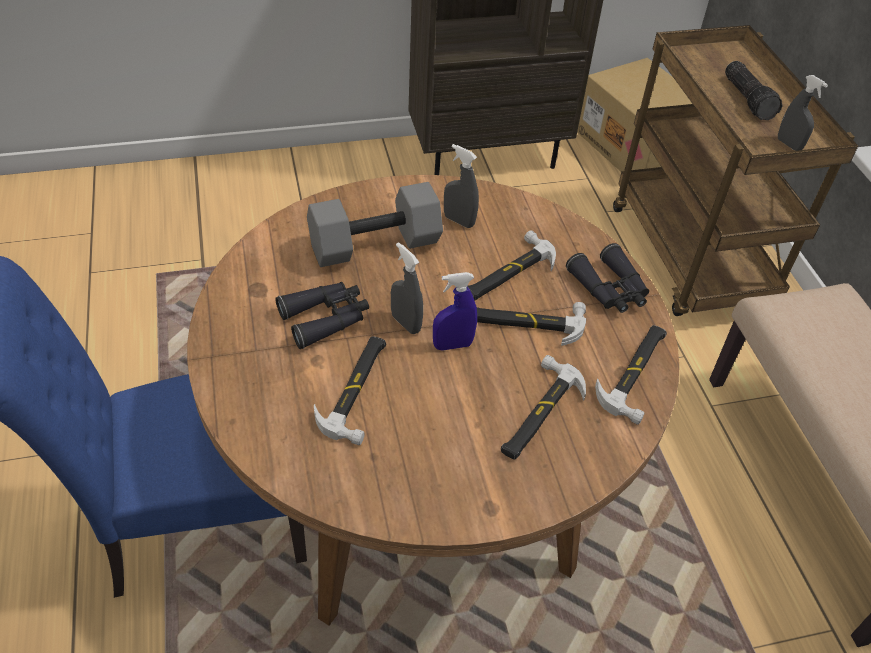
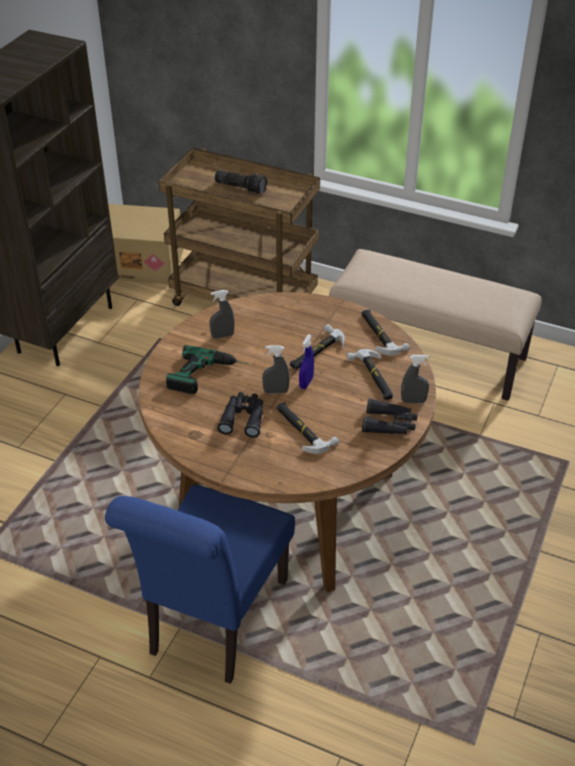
camera: 50 degrees left, 5 degrees down
grey dumbbell [307,182,443,267] -> power drill [166,345,248,394]
hammer [467,231,556,301] -> none
black binoculars [566,243,649,313] -> black binoculars moved to [362,398,418,434]
grey spray bottle [778,75,828,151] -> grey spray bottle moved to [401,355,429,403]

